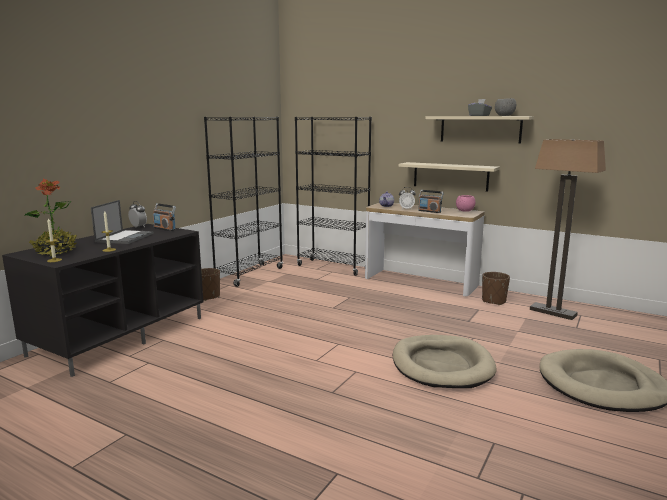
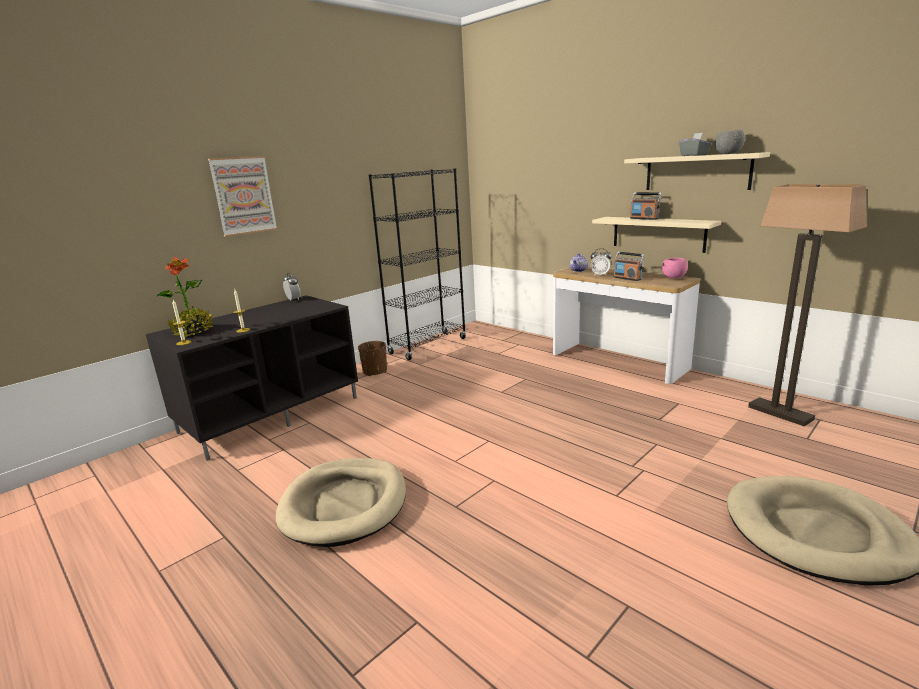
camera: 15 degrees right, 5 degrees up
laptop [91,200,154,244] -> none
radio [153,203,176,231] -> radio moved to [630,192,662,220]
black bookcase [295,117,372,276] -> none
beige dog bed [393,335,496,388] -> beige dog bed moved to [276,458,406,547]
brown planter [482,272,510,305] -> none
none -> picture [208,156,277,237]

